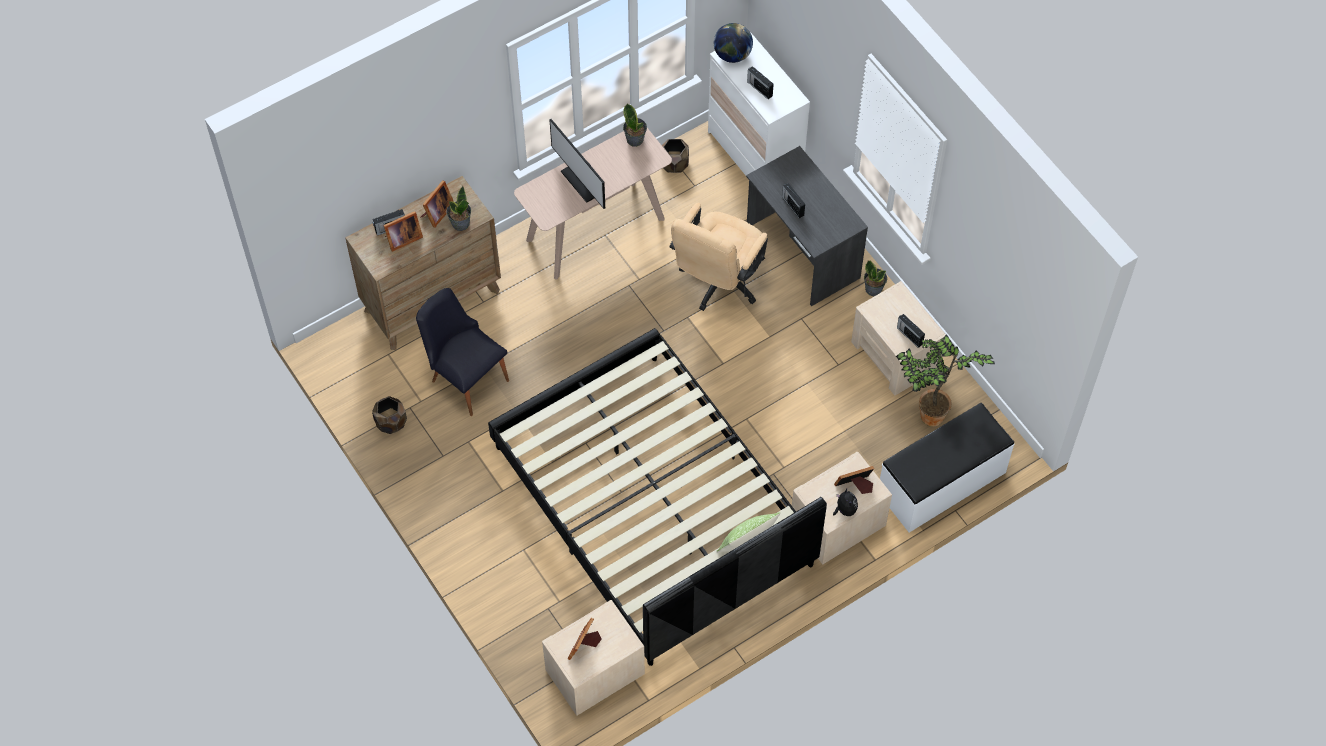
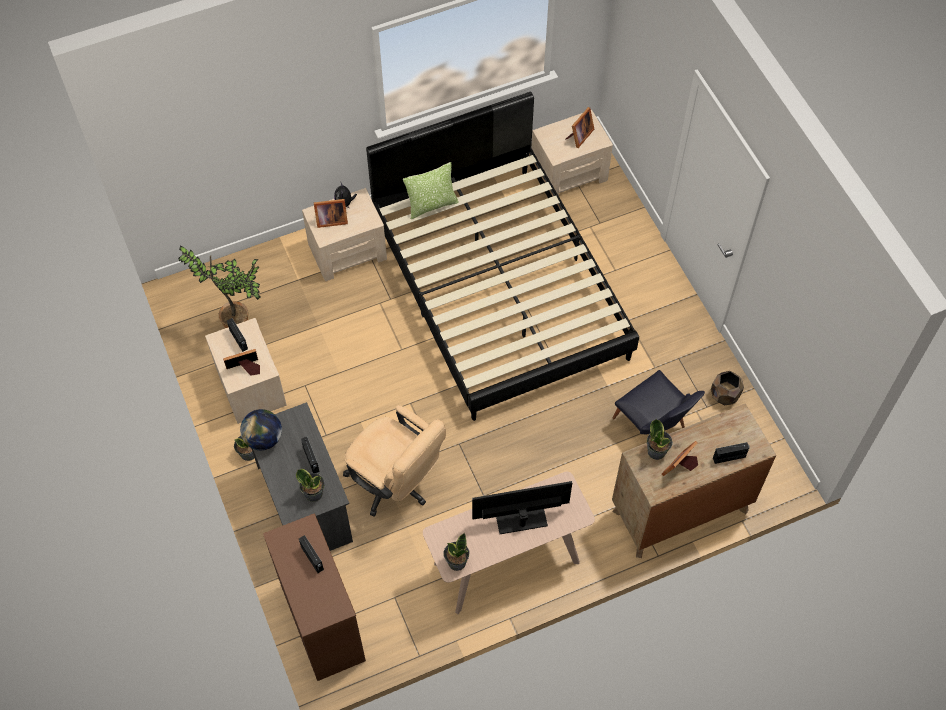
camera: 170 degrees left, 0 degrees up
picture frame [383,211,423,252] -> picture frame moved to [223,349,260,376]
monitor [549,119,605,209] -> monitor turned 75 degrees counterclockwise [472,481,572,534]
brown planter [662,139,689,173] -> none
beige office chair [670,203,768,311] -> beige office chair turned 90 degrees clockwise [343,405,446,517]
white dresser [708,32,810,175] -> brown dresser [263,513,366,681]
globe [714,23,753,63] -> globe moved to [240,409,282,450]
white bench [880,403,1014,533] -> none
none -> potted plant [296,469,324,502]

